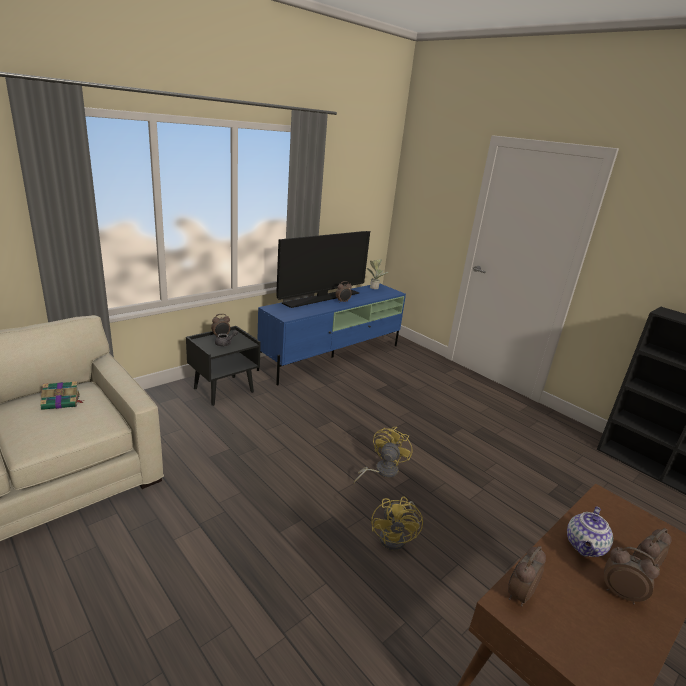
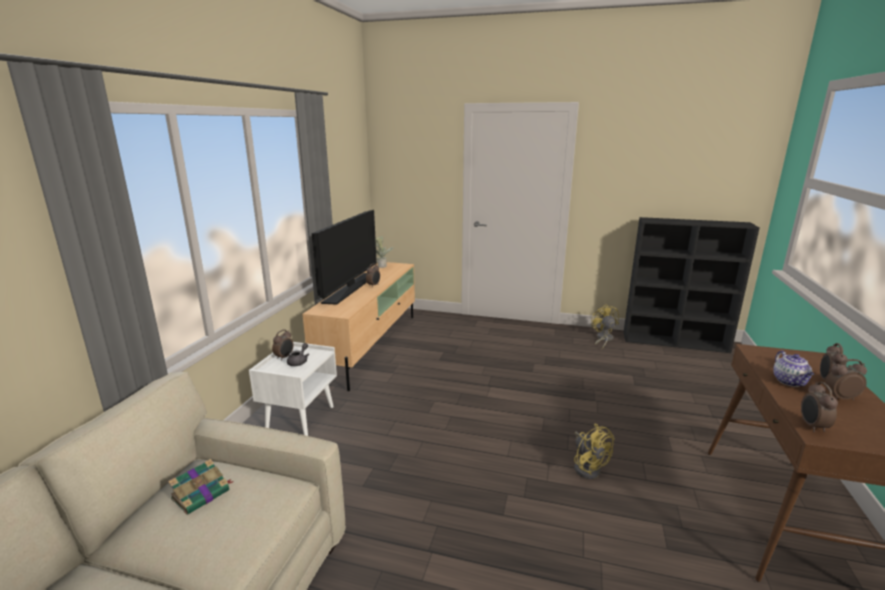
camera: 30 degrees left, 5 degrees down
black nightstand [186,326,261,406] -> white nightstand [249,342,337,436]
blue tv stand [257,283,406,385] -> beige tv stand [302,262,415,391]
yellow fan [354,427,412,483] -> yellow fan moved to [591,304,619,349]

